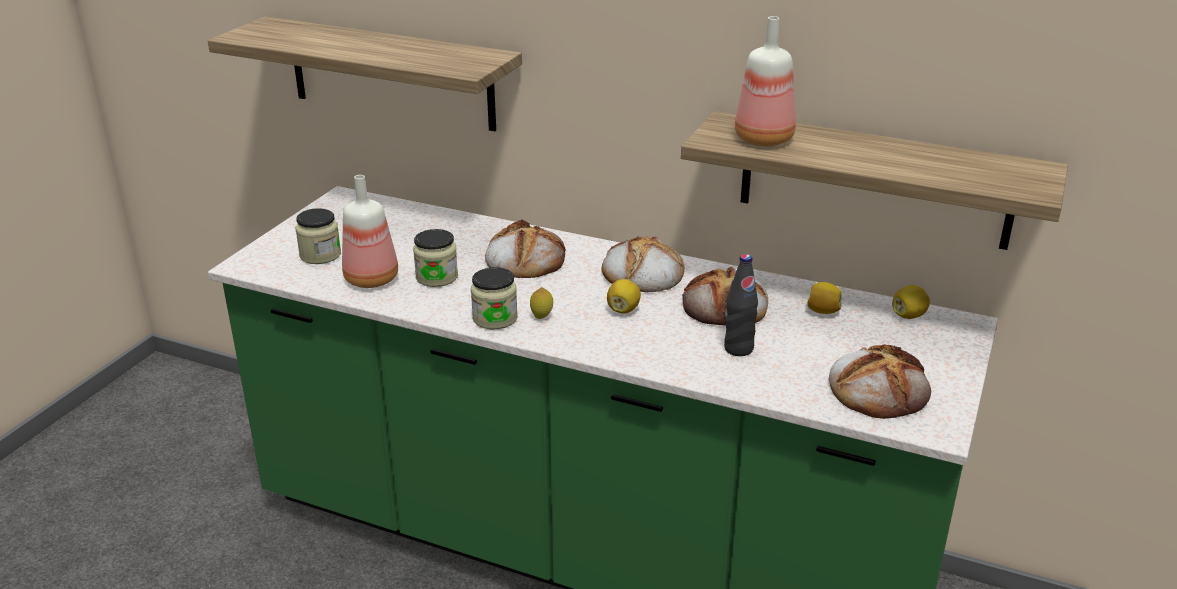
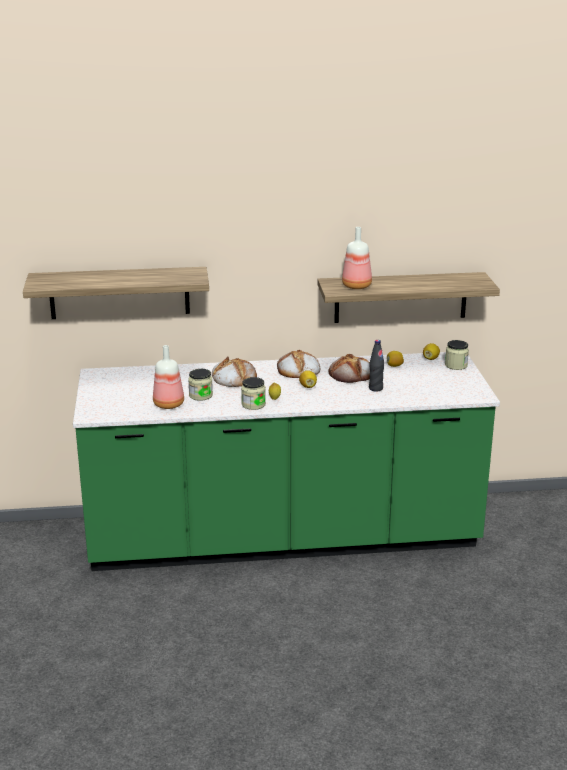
camera: 30 degrees left, 5 degrees down
jar [295,208,341,264] -> jar moved to [445,340,469,370]
bread [829,344,931,419] -> none

